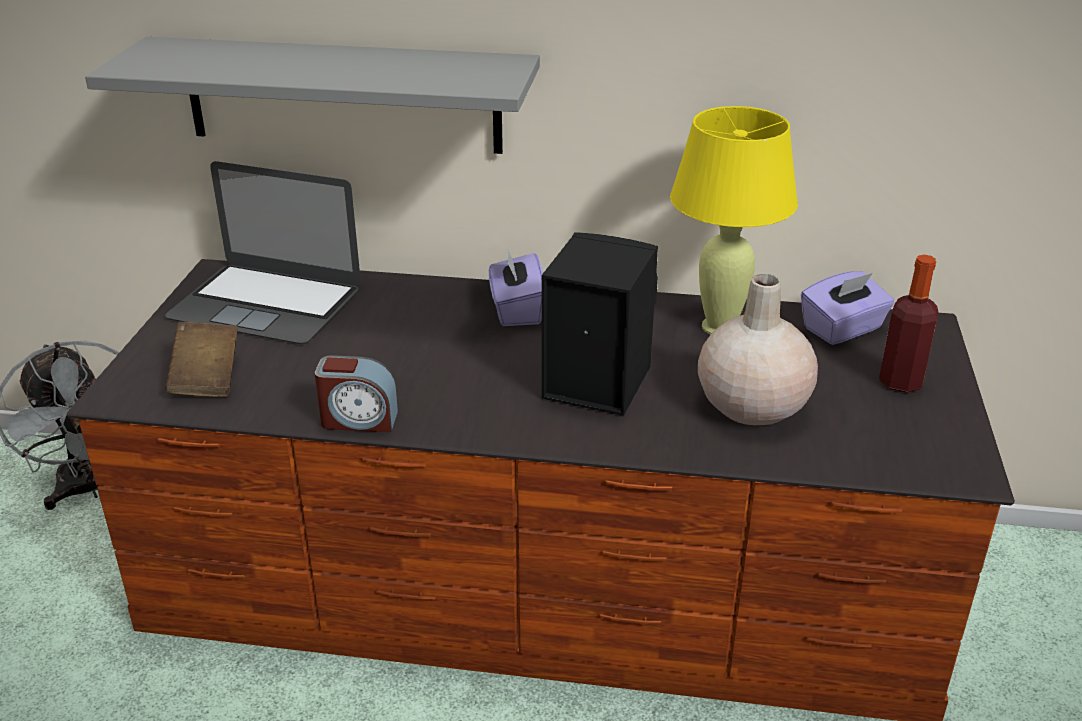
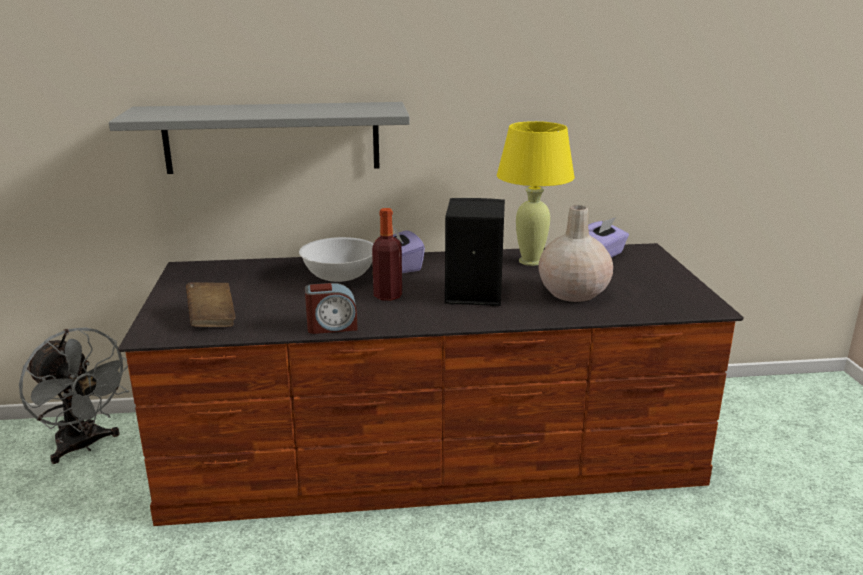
camera: 15 degrees left, 10 degrees down
laptop [165,161,361,344] -> none
bottle [879,255,939,393] -> bottle moved to [372,208,402,301]
none -> white bowl [299,237,374,282]

